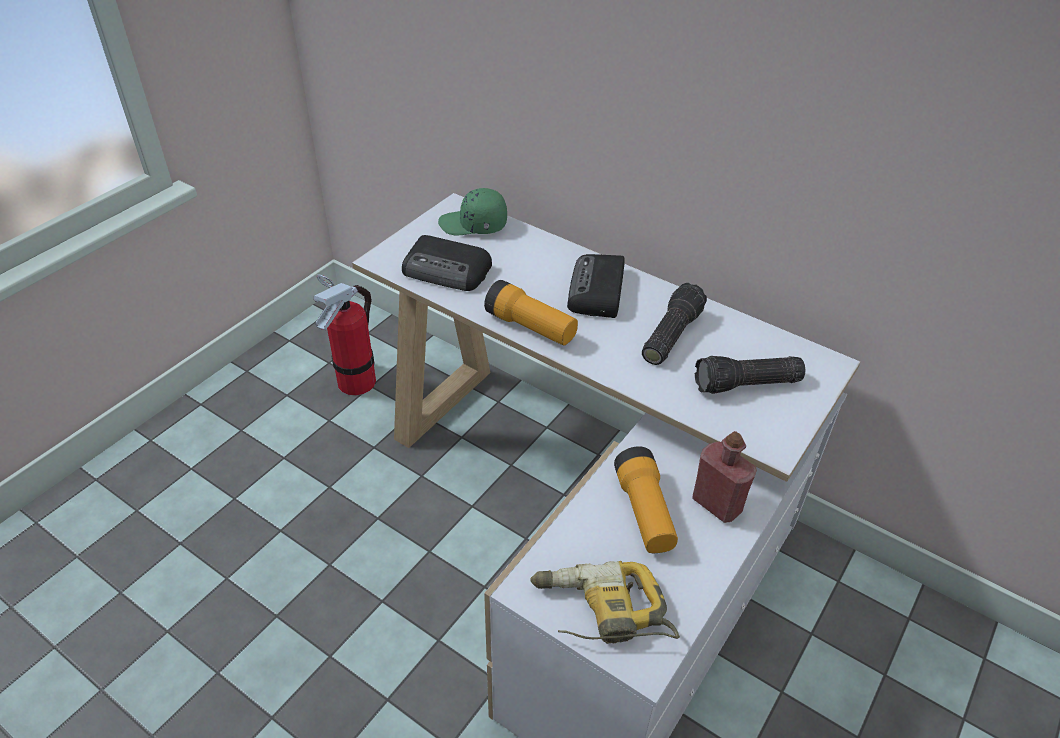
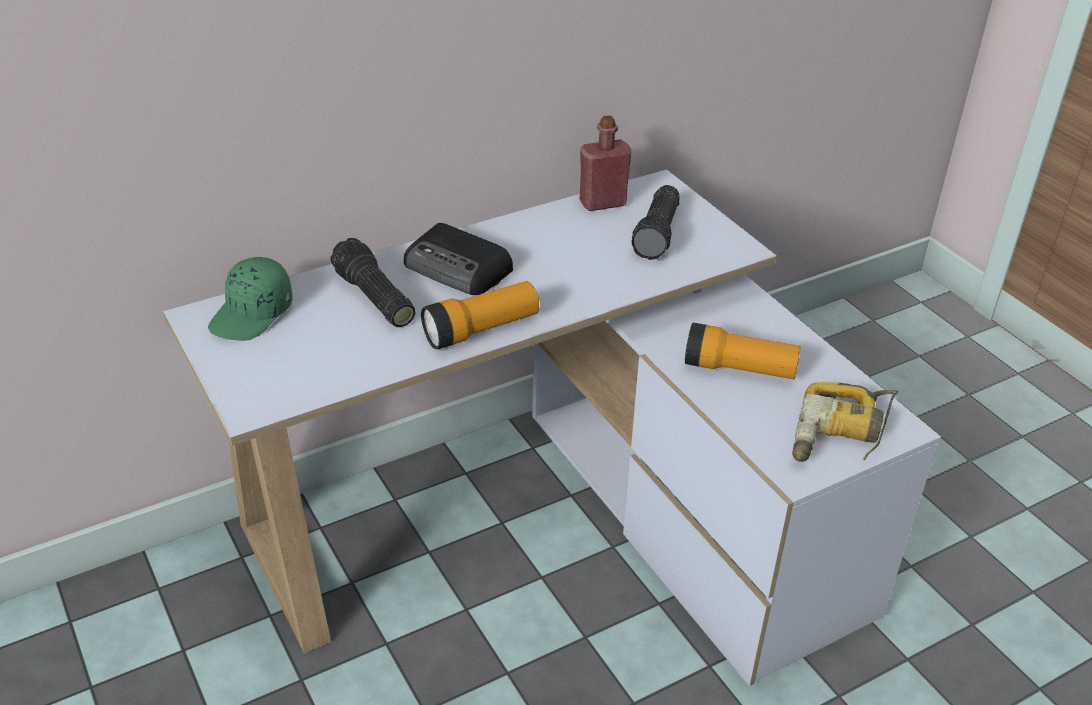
camera: 65 degrees left, 5 degrees down
fire extinguisher [314,274,376,396] -> none
radio [402,235,492,291] -> none
flashlight [642,283,707,365] -> flashlight moved to [330,238,416,327]
red bottle [692,431,757,523] -> red bottle moved to [579,115,632,211]

